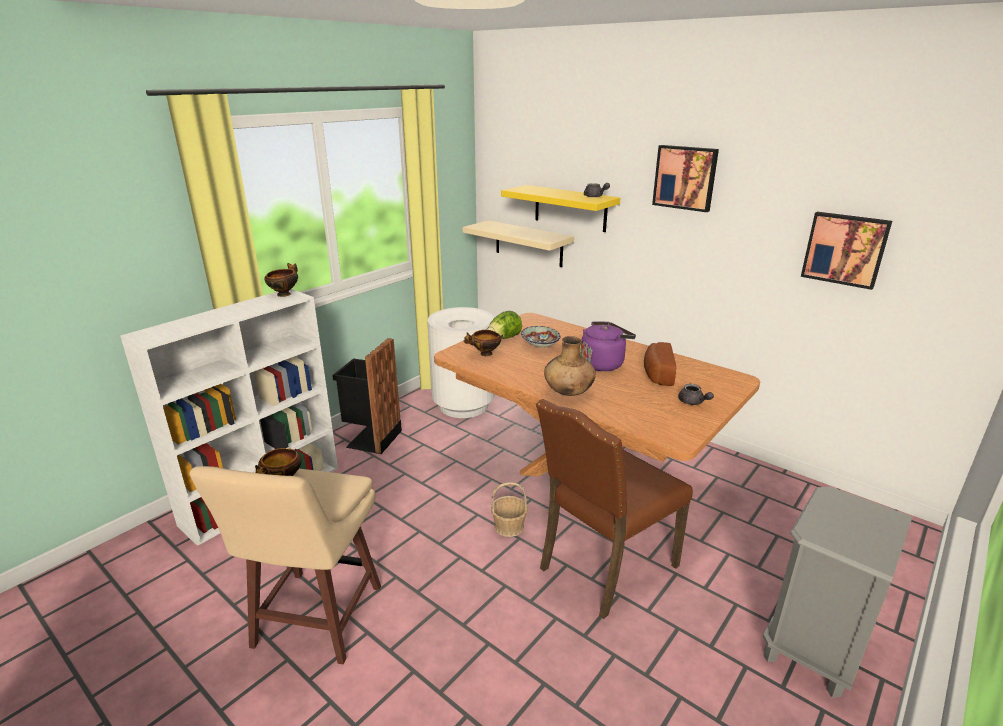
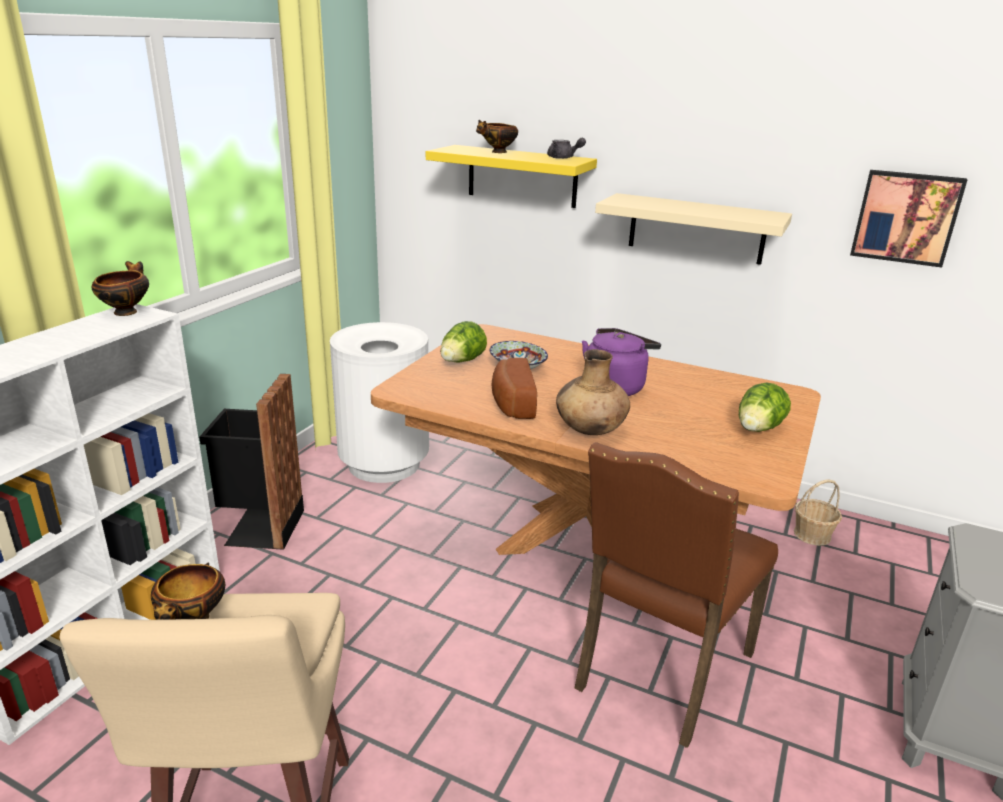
camera: 15 degrees left, 0 degrees up
beige shelf [463,220,574,267] -> beige shelf moved to [595,193,792,265]
bowl [464,330,503,356] -> bowl moved to [476,120,518,153]
basket [491,482,528,537] -> basket moved to [794,479,842,546]
bread [644,342,676,386] -> bread moved to [491,358,537,419]
picture [652,145,719,212] -> none
grey teapot [678,384,714,405] -> lettuce [739,382,791,432]

